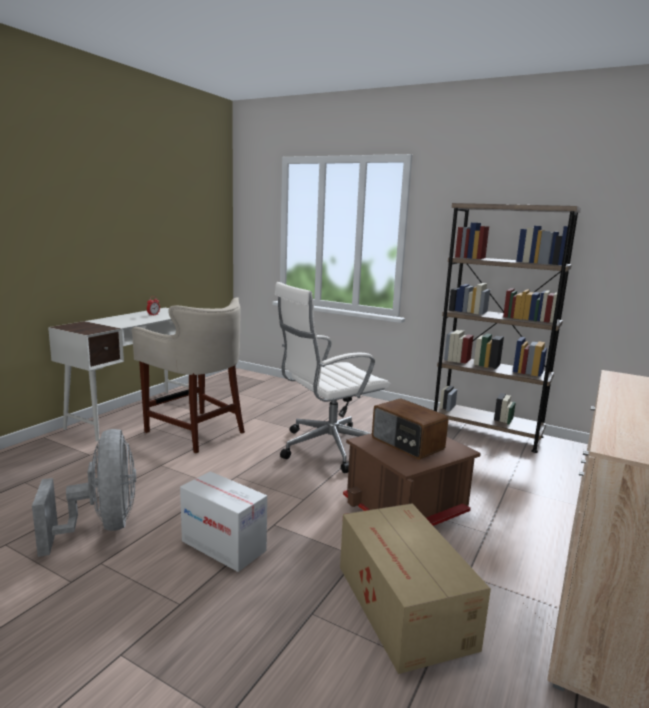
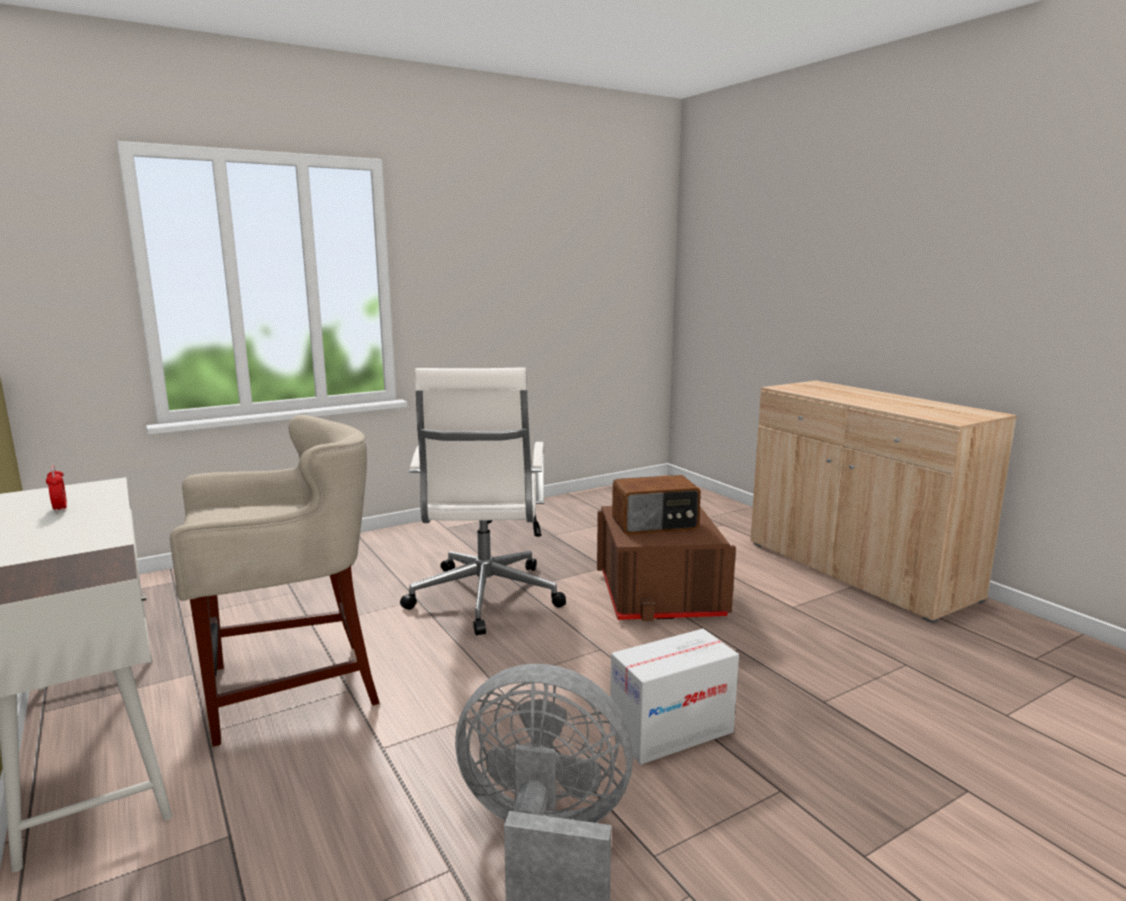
camera: 60 degrees left, 0 degrees up
cardboard box [340,503,491,674] -> none
brown bookcase [434,203,581,453] -> none

